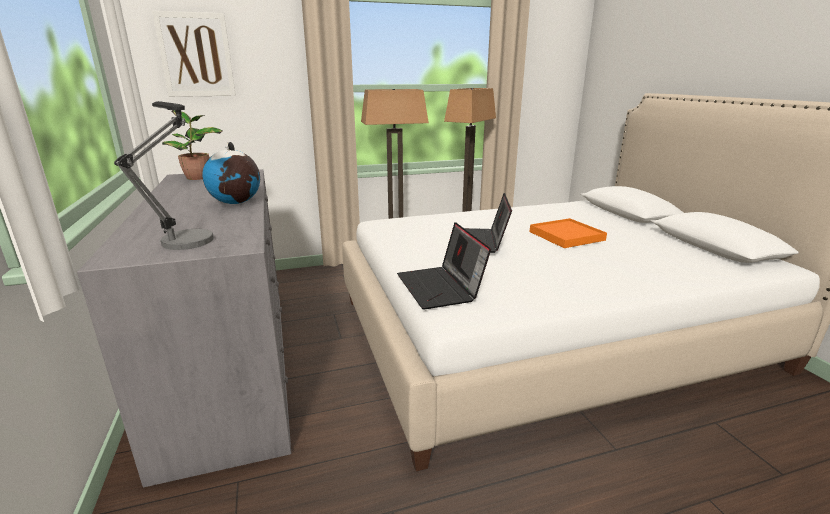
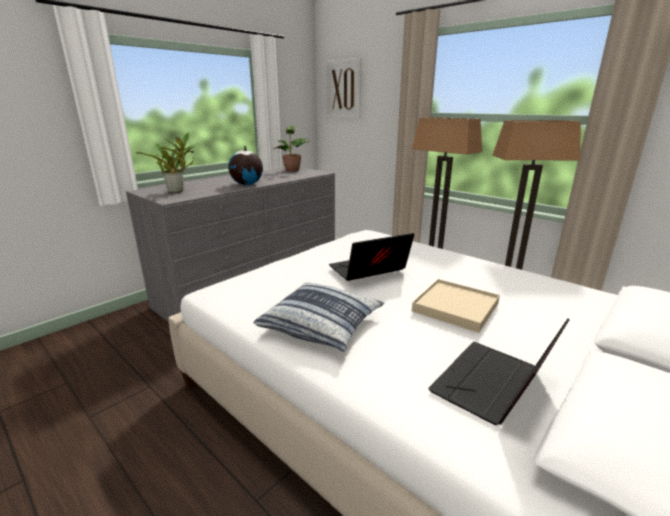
camera: 60 degrees right, 0 degrees up
table lamp [114,101,213,250] -> potted plant [136,133,198,193]
laptop [397,222,491,309] -> laptop moved to [428,319,569,425]
orange tray [530,218,607,248] -> beige tray [412,279,500,333]
none -> pillow [253,282,384,352]

